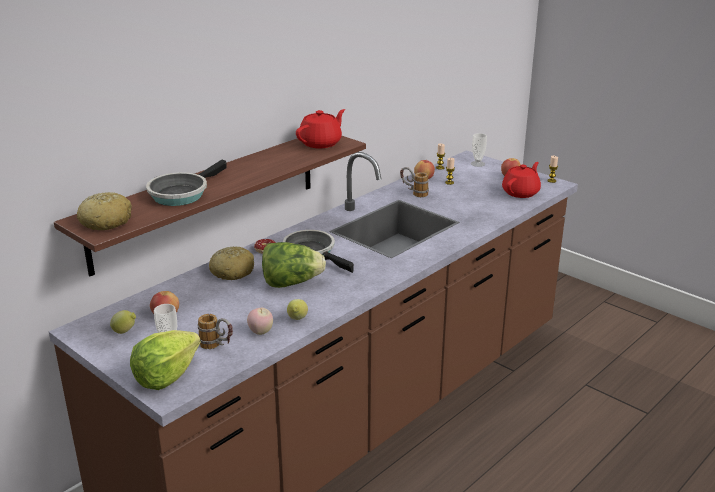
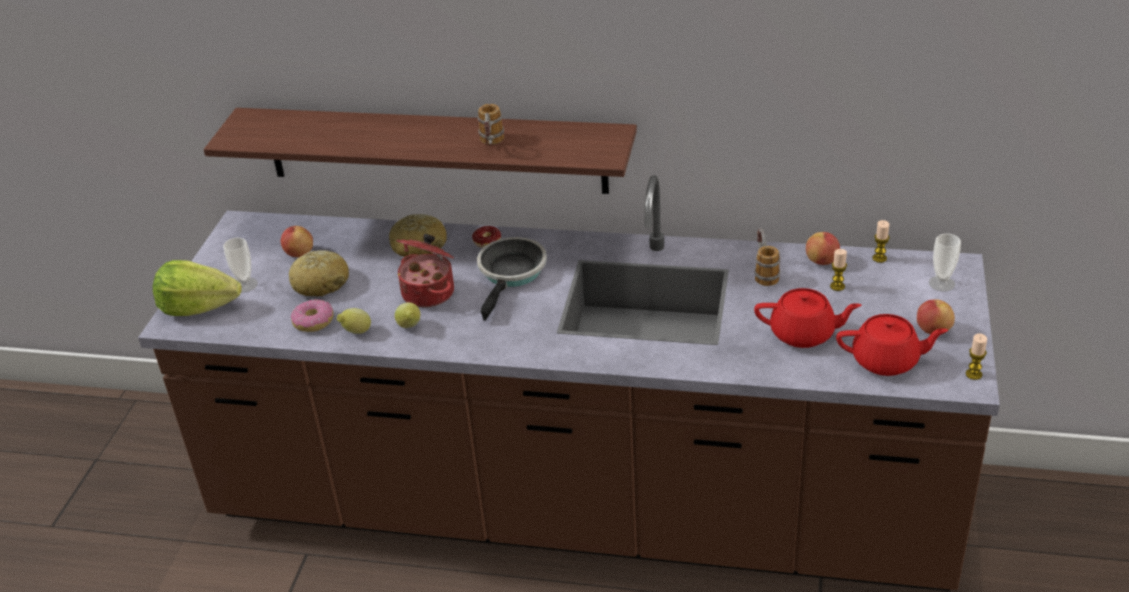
camera: 60 degrees right, 10 degrees up
bread [77,192,132,230] -> bread moved to [289,250,349,296]
lemon [110,310,136,334] -> lemon moved to [395,302,421,328]
frying pan [146,160,227,206] -> none
mug [197,314,233,349] -> mug moved to [478,104,504,145]
apple [247,308,273,335] -> donut [291,299,333,332]
lettuce [262,242,326,288] -> cooking pot [397,234,454,308]
red teapot [296,109,345,148] -> red teapot moved to [754,288,861,348]

